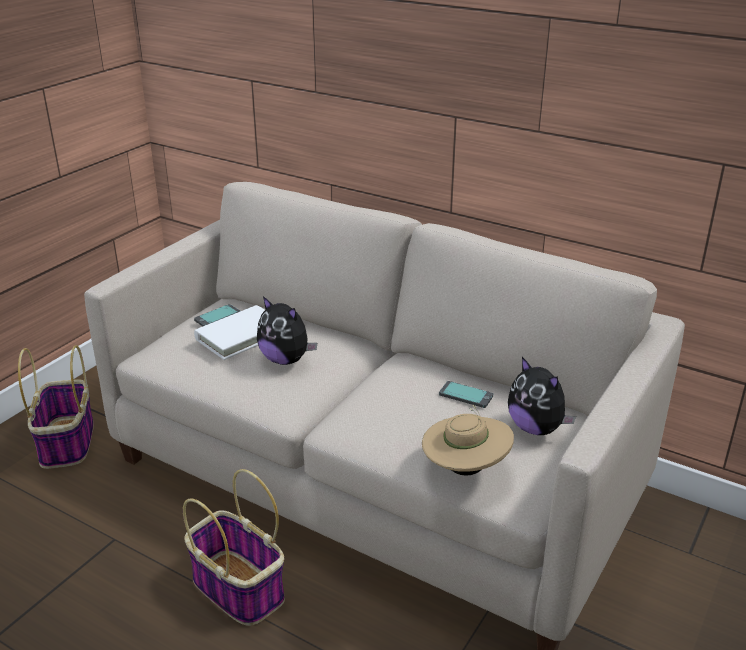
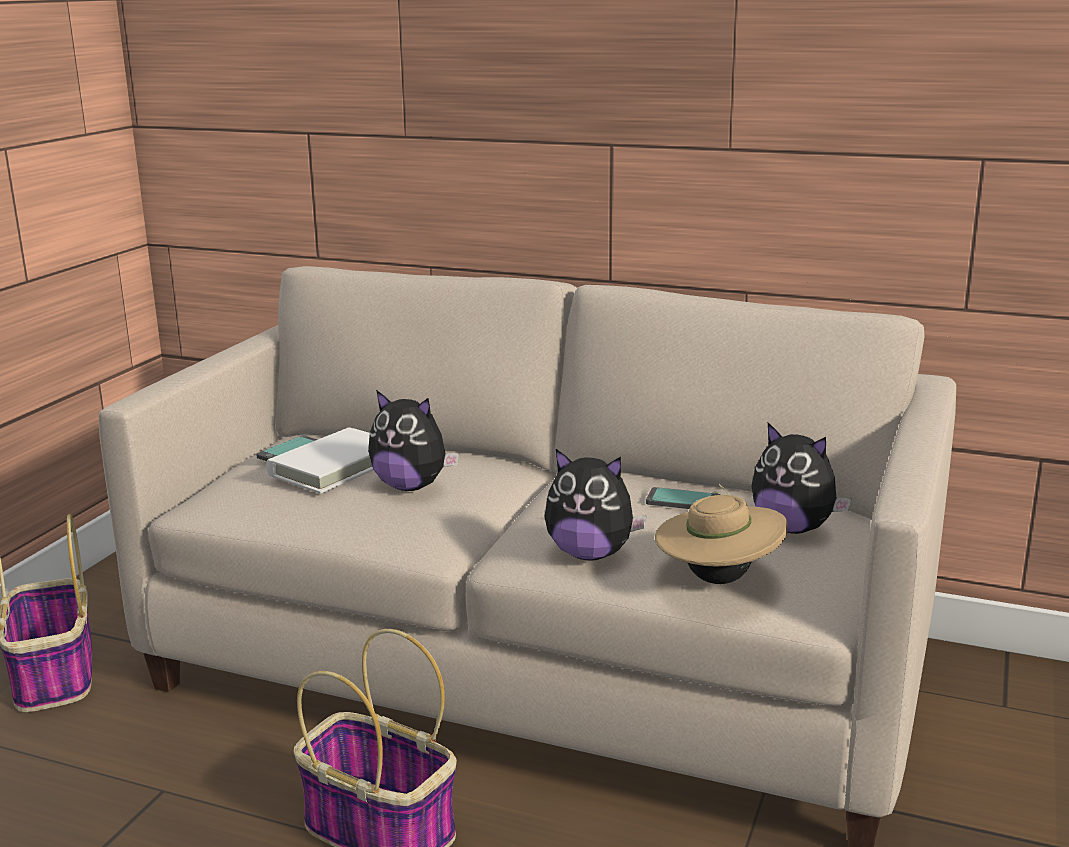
camera: 10 degrees left, 10 degrees down
none -> plush toy [544,449,647,561]

